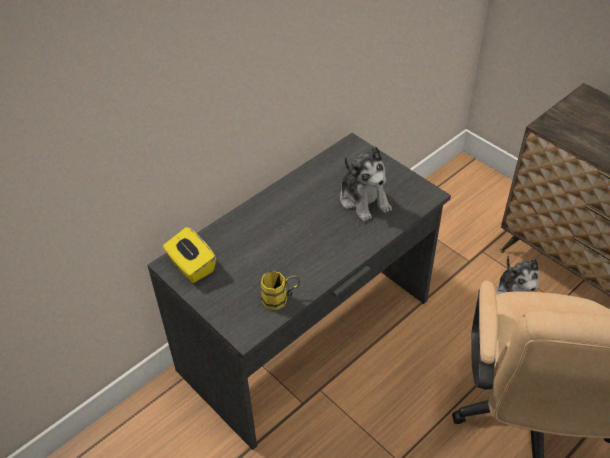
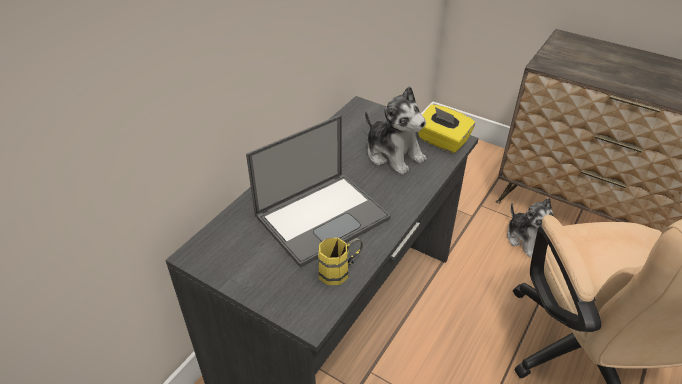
camera: 15 degrees left, 5 degrees down
yellow tissue box [163,227,216,283] -> yellow tissue box moved to [418,105,475,153]
none -> laptop [246,115,391,268]

